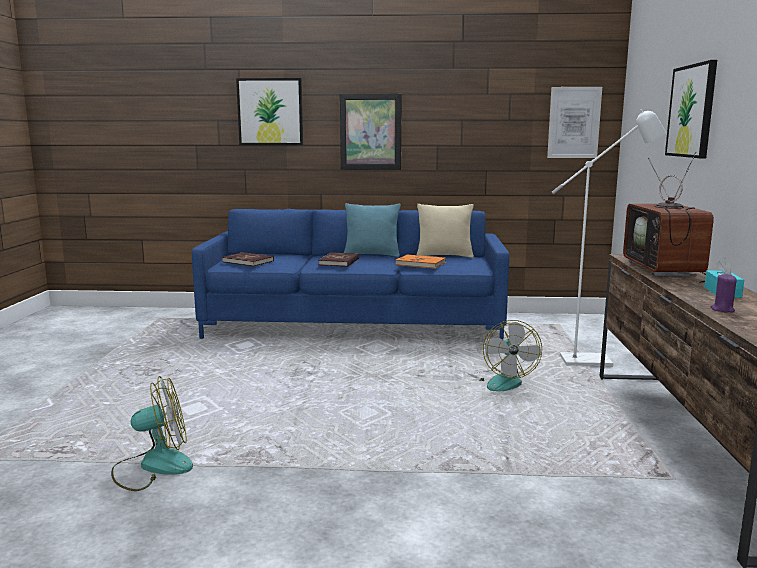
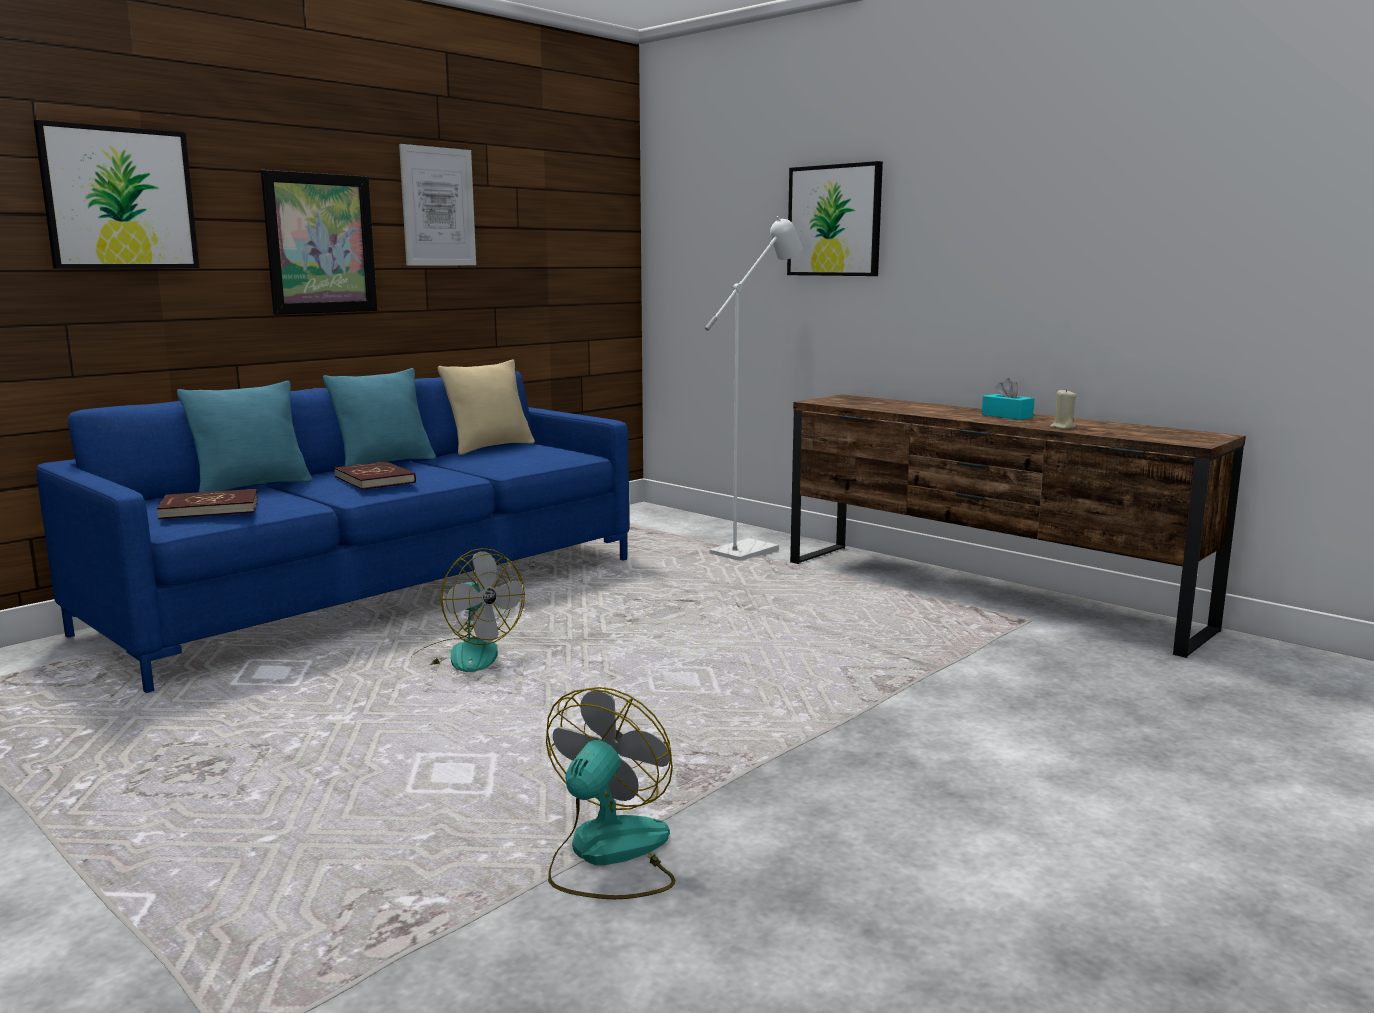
camera: 50 degrees left, 0 degrees up
orange book [396,255,446,269] -> none
fan [480,320,542,392] -> fan moved to [412,548,525,672]
picture [547,87,602,158] -> picture moved to [399,144,476,266]
television [623,152,714,283] -> none
purple candle [710,273,737,312] -> beige candle [1050,389,1077,429]
none -> turquoise pillow [177,381,312,492]

